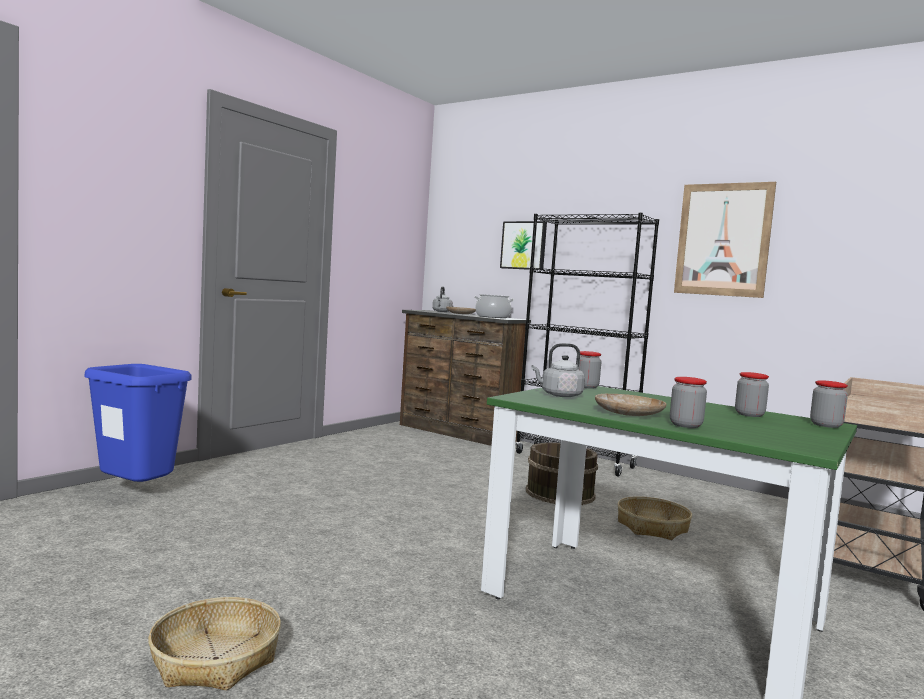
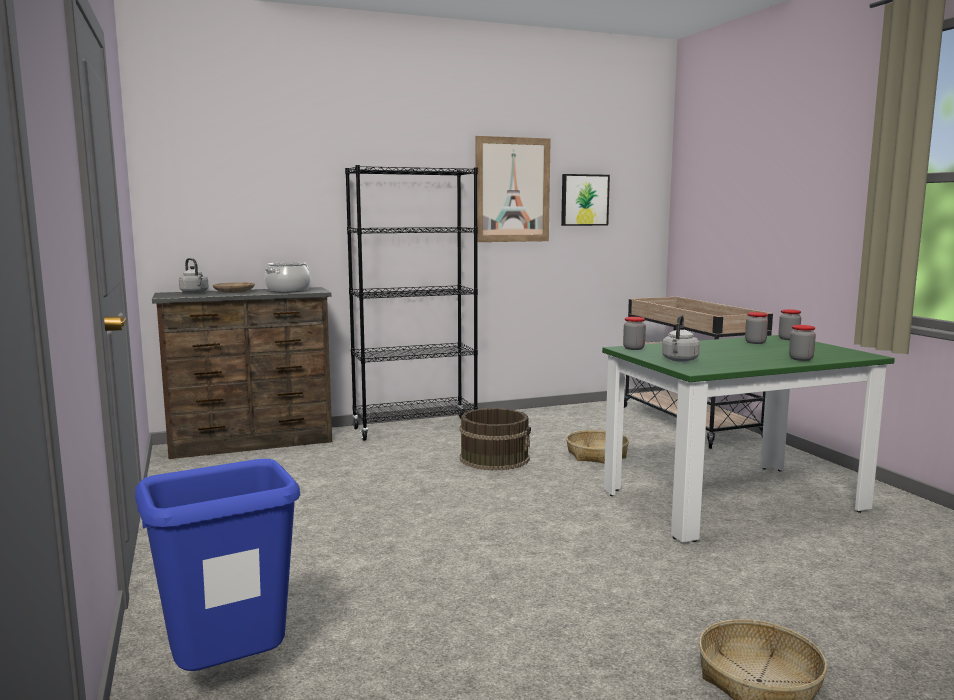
camera: 55 degrees left, 5 degrees up
picture [500,221,547,270] -> picture moved to [561,174,610,226]
beige plate [595,394,666,416] -> none

